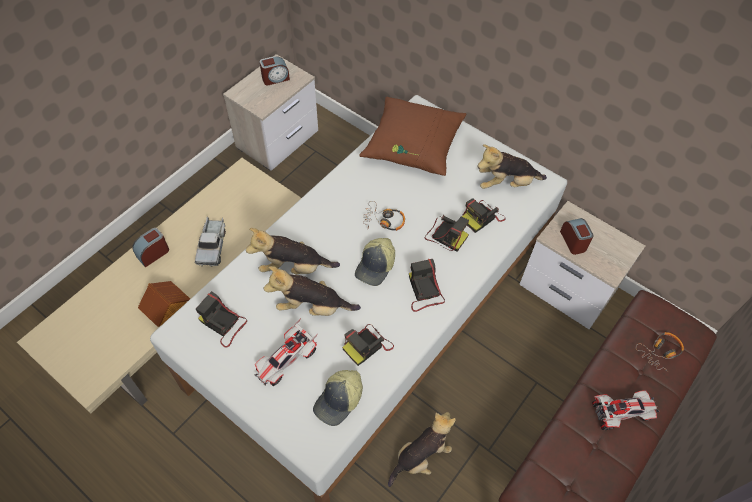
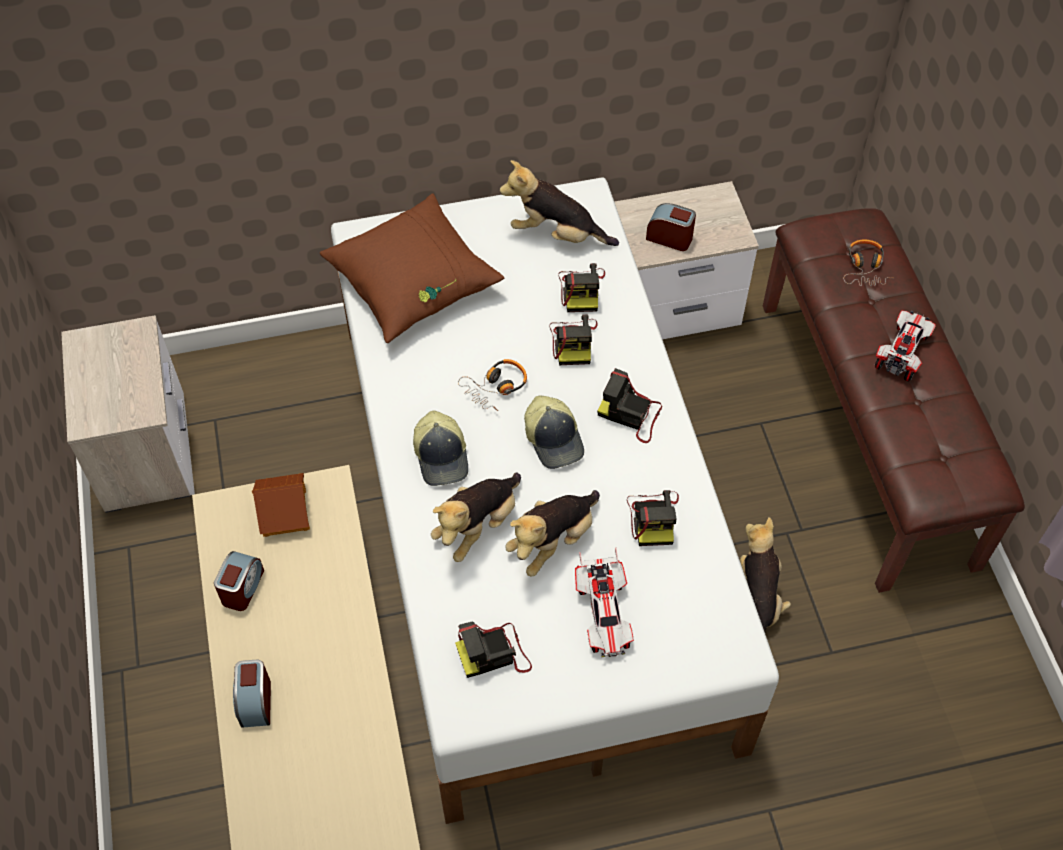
camera: 50 degrees left, 0 degrees up
toy house [138,281,190,327] -> toy house moved to [252,473,310,537]
toy truck [195,217,226,267] -> none
alarm clock [260,56,290,85] -> alarm clock moved to [214,551,264,611]
cap [313,370,363,426] -> cap moved to [413,411,468,486]
camera [425,215,469,252] -> camera turned 105 degrees clockwise [550,315,598,365]
plush toy [477,144,547,189] -> plush toy turned 75 degrees clockwise [500,160,619,246]

